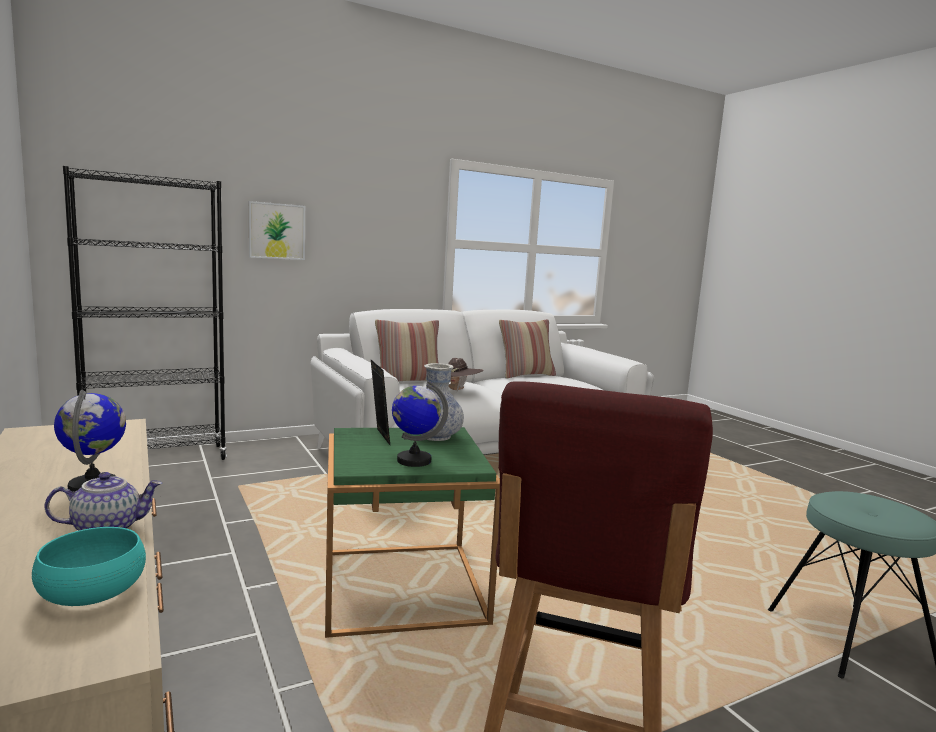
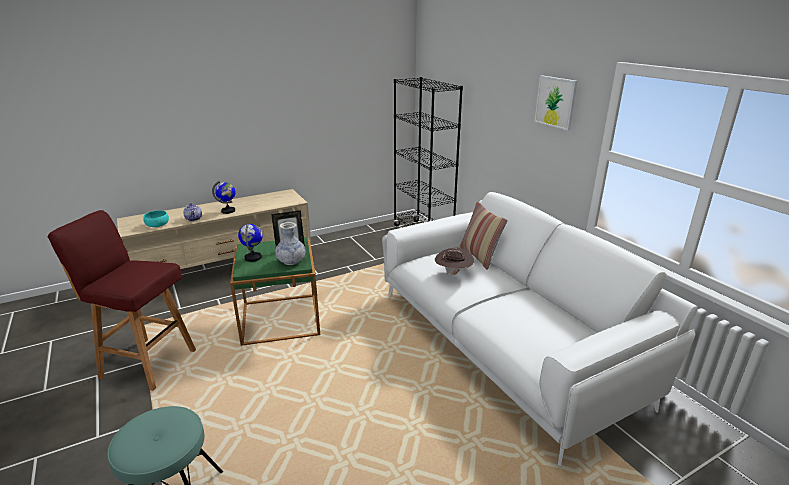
camera: 90 degrees right, 15 degrees up
picture [249,201,305,260] -> picture moved to [534,75,578,130]
pillow [499,319,556,379] -> none

